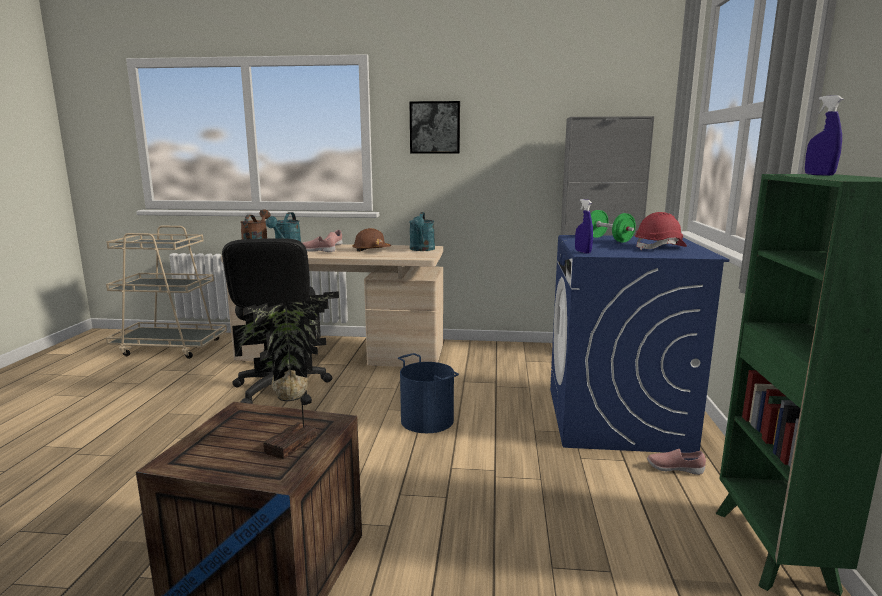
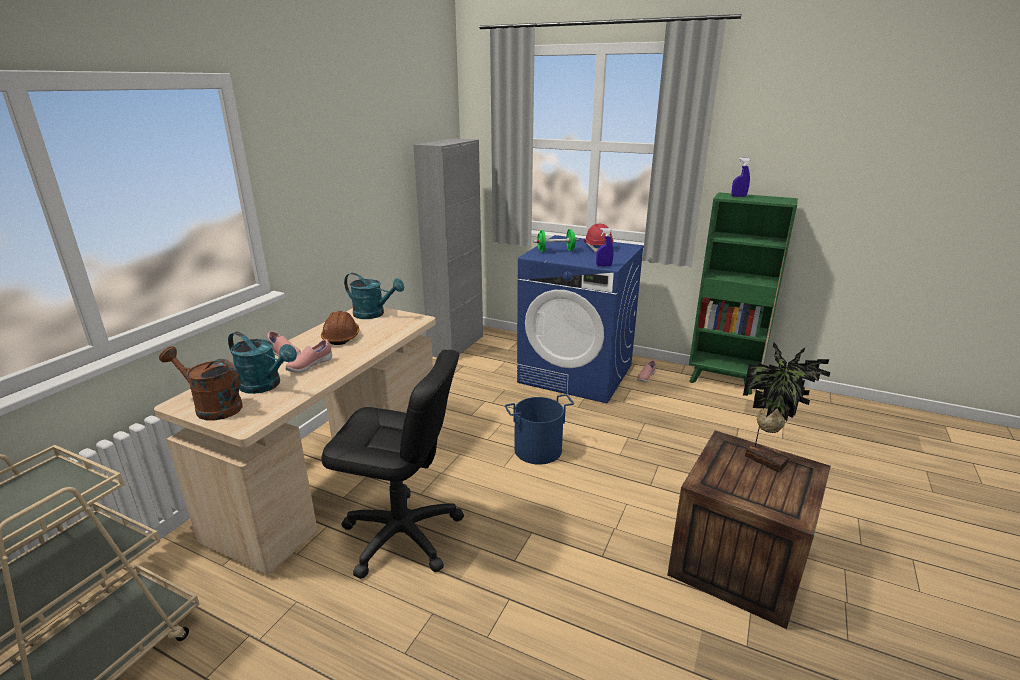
camera: 70 degrees left, 10 degrees up
picture [410,101,460,153] -> none

